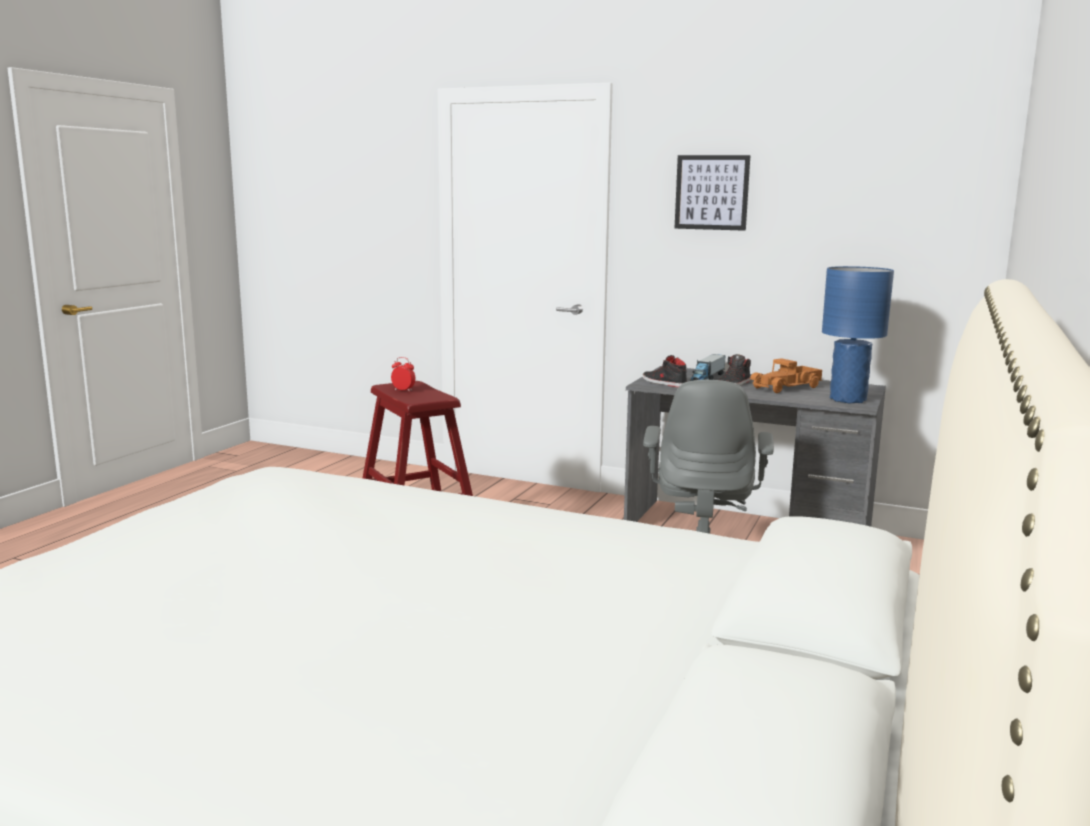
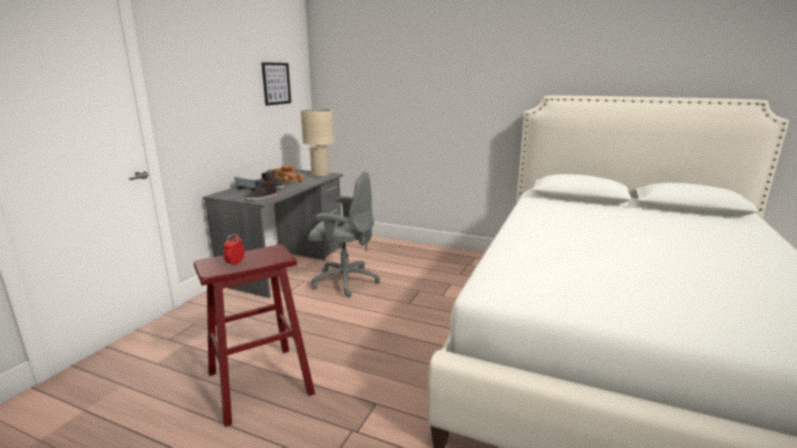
camera: 90 degrees left, 5 degrees up
picture [674,155,750,231] -> picture moved to [261,62,291,106]
blue table lamp [822,266,894,403] -> beige table lamp [300,109,334,177]

